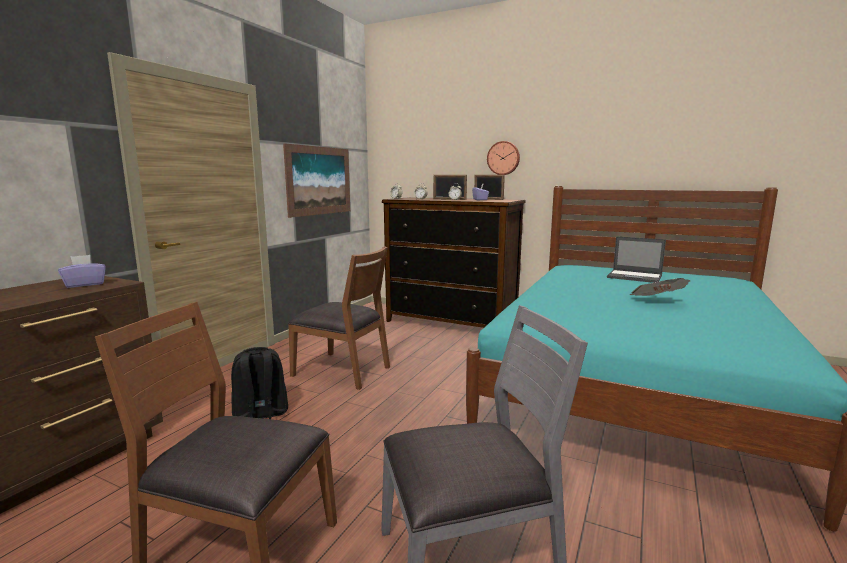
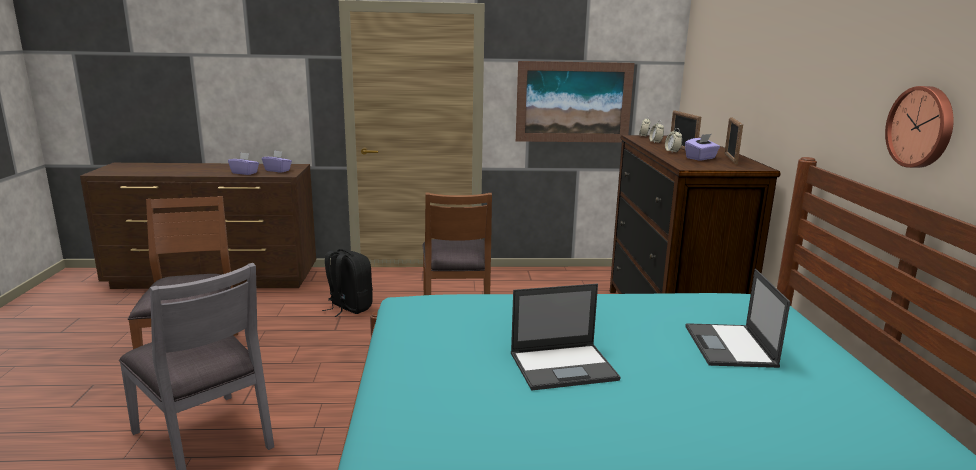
camera: 60 degrees right, 5 degrees up
wall clock [487,141,520,175] -> wall clock moved to [885,86,954,168]
newspaper [630,278,690,296] -> laptop [511,284,621,391]
none -> purple tissue box [228,153,259,175]

